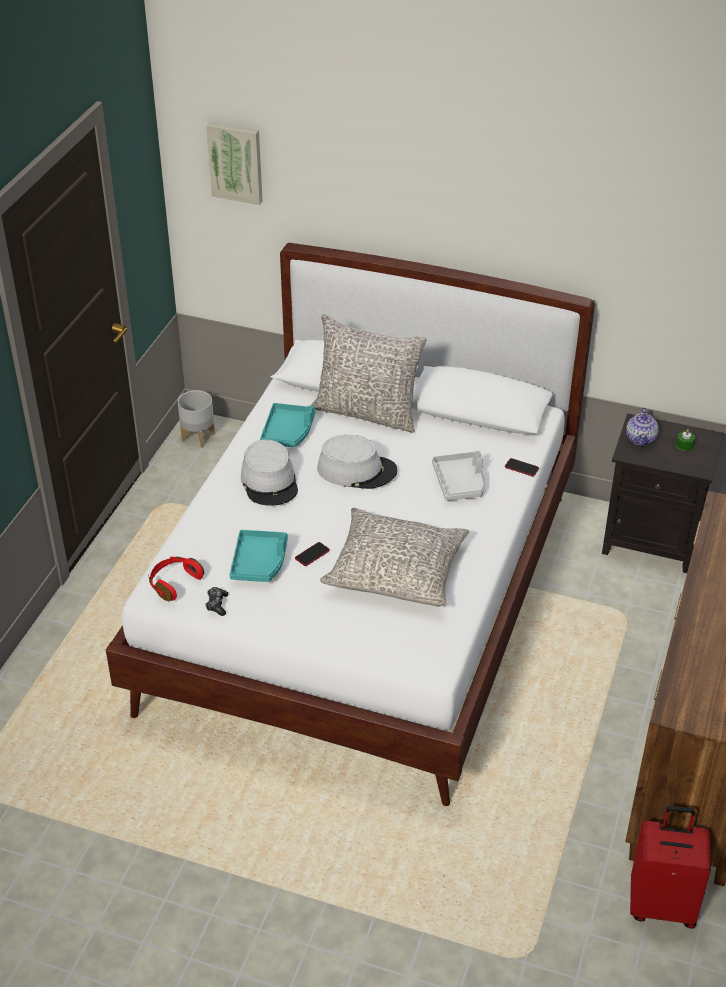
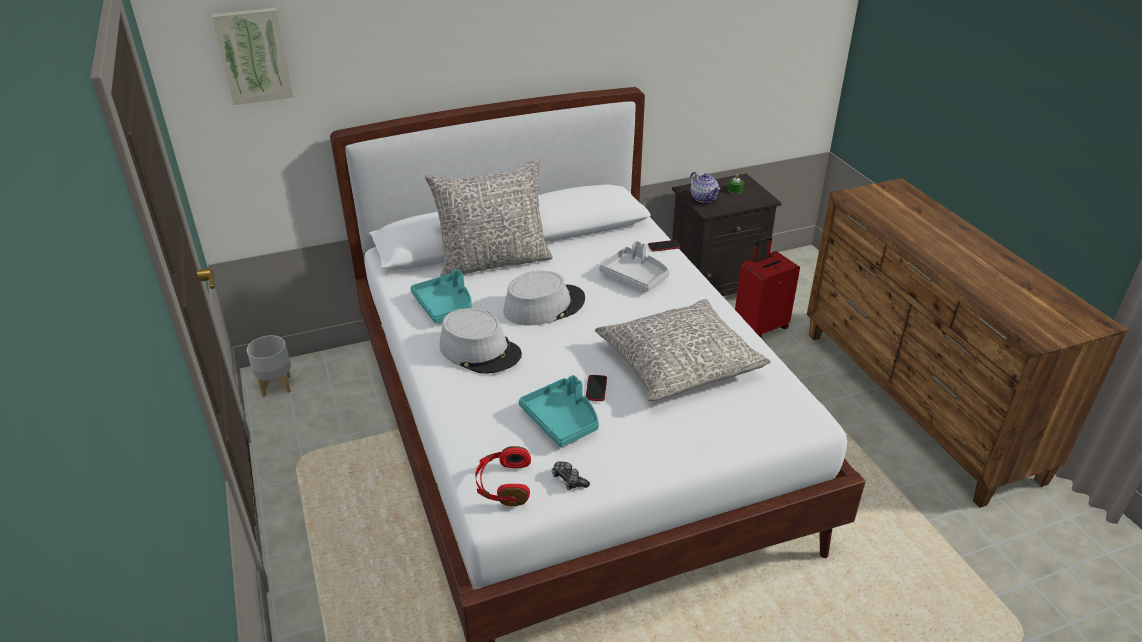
camera: 40 degrees left, 5 degrees down
red suitcase [630,806,711,929] -> red suitcase moved to [735,236,800,338]

